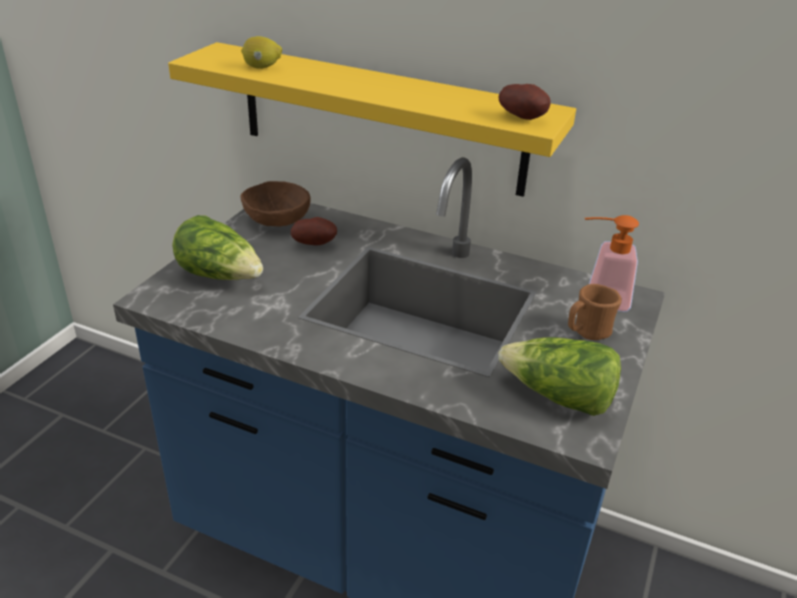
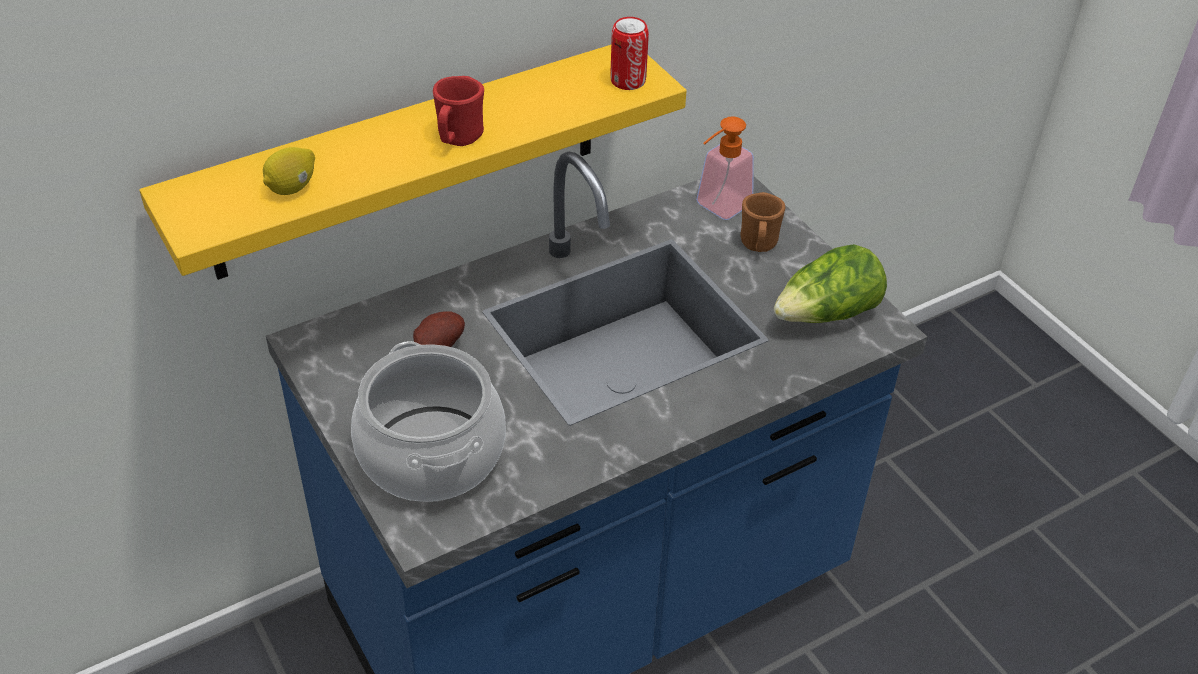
camera: 55 degrees left, 10 degrees up
lettuce [172,215,263,280] -> cooking pot [351,341,506,502]
brown bowl [240,181,311,227] -> none
potato [498,84,551,120] -> can [610,17,649,90]
none -> red mug [433,76,484,146]

